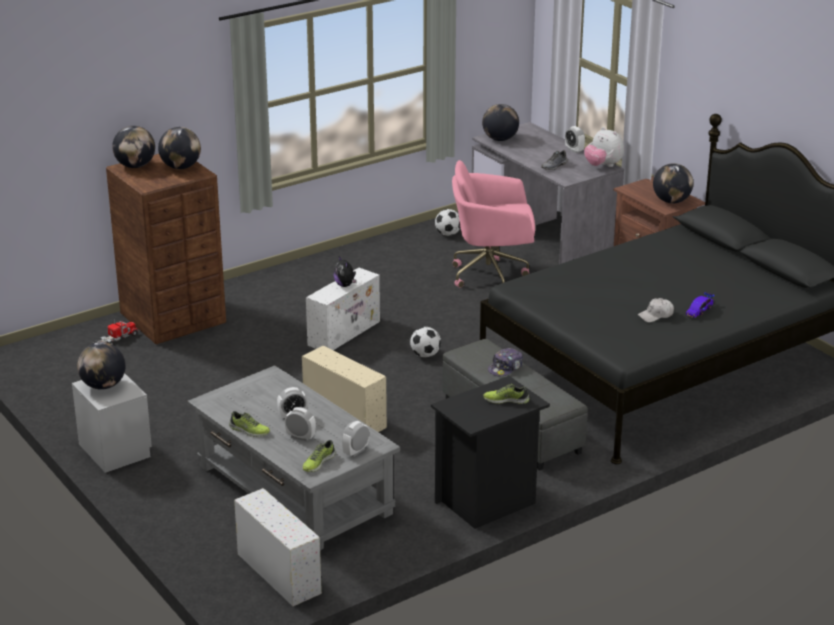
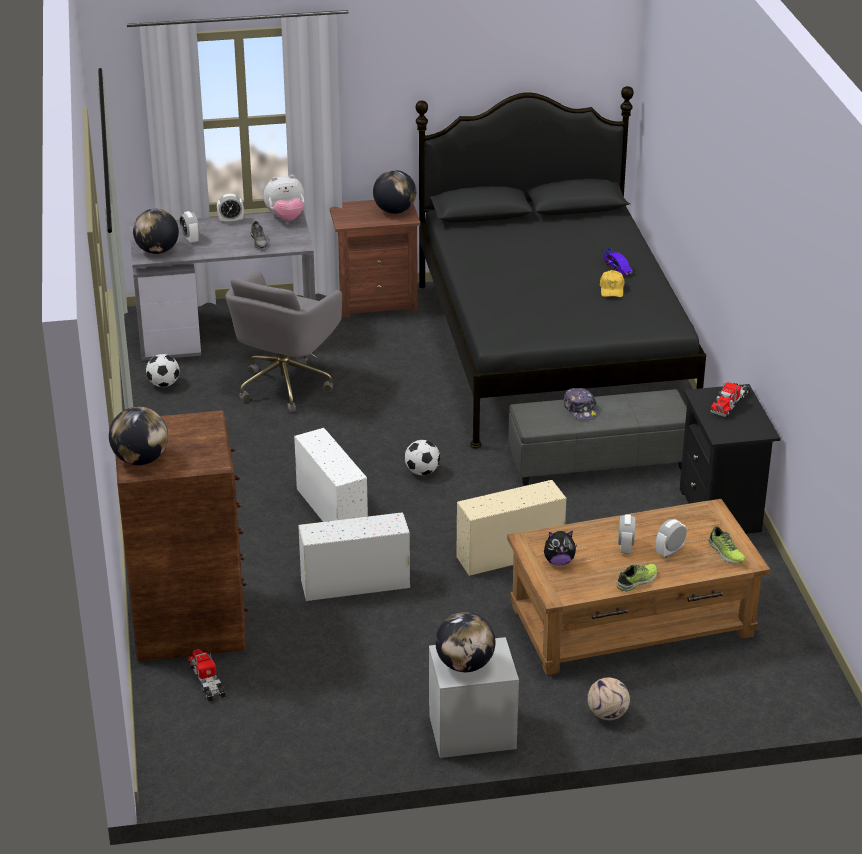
camera: 65 degrees left, 5 degrees up
globe [158,127,201,169] -> none
grey coffee table [187,365,400,550] -> brown coffee table [507,499,771,676]
white storage box [234,488,322,606] -> white storage box moved to [298,513,410,601]
plush toy [334,256,357,287] -> plush toy moved to [544,531,577,565]
alarm clock [342,421,369,457] -> alarm clock moved to [180,211,199,244]
pink office chair [452,160,535,288] -> grey office chair [225,271,342,413]
shoe [484,384,529,404] -> toy truck [711,382,750,417]
white cap [638,298,674,322] -> yellow cap [600,270,624,297]
none -> football [587,678,630,720]

